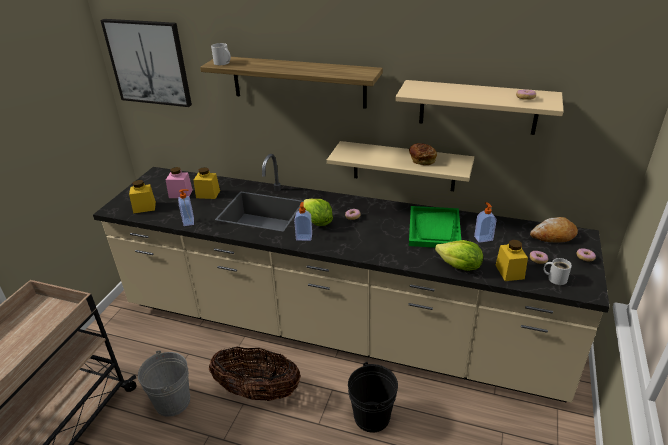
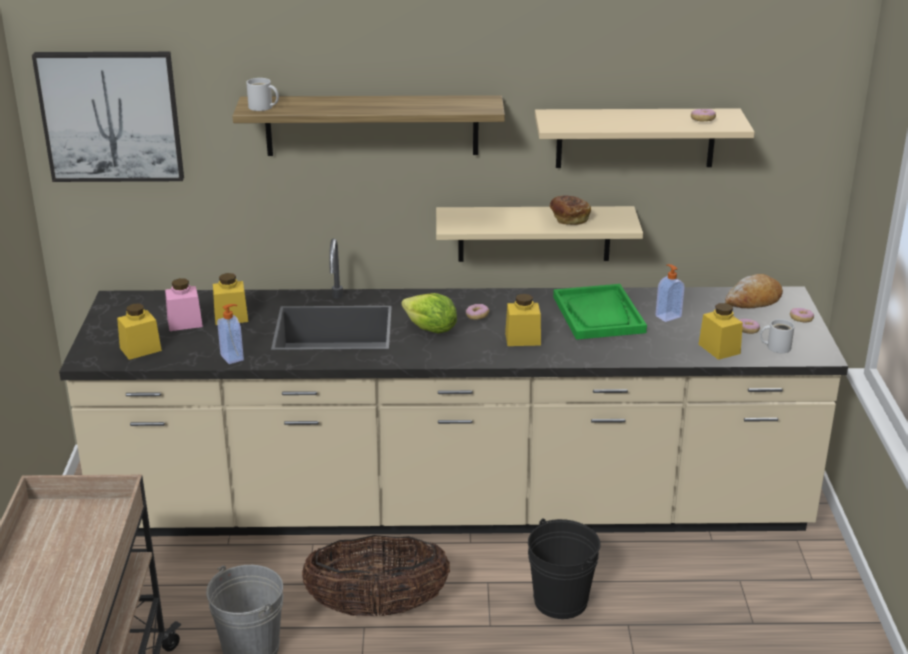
camera: 20 degrees left, 5 degrees down
soap dispenser [294,202,312,241] -> none
lettuce [435,240,483,271] -> none
none -> yellow jar [505,294,541,346]

